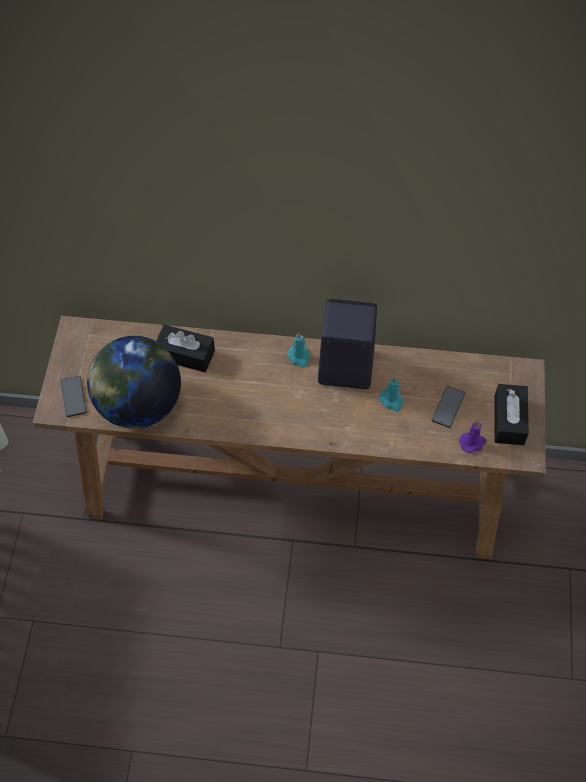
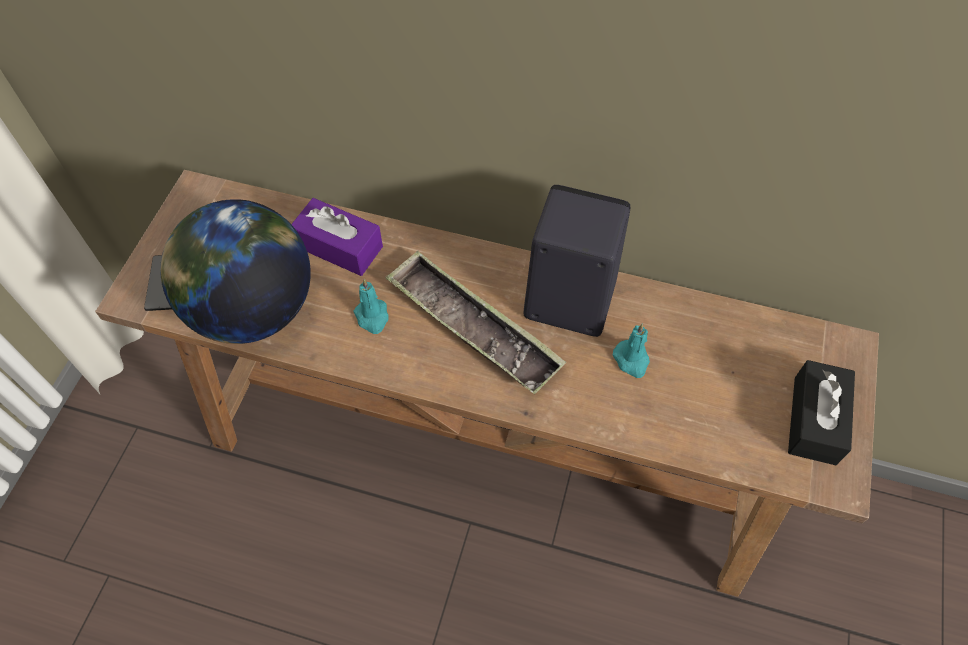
camera: 10 degrees right, 0 degrees up
black tissue box [156,325,215,372] -> purple tissue box [291,198,383,276]
turquoise candle [287,332,310,368] -> turquoise candle moved to [354,279,389,334]
phone [432,386,465,428] -> none
purple candle [459,421,486,453] -> none
none -> tray [385,252,566,394]

